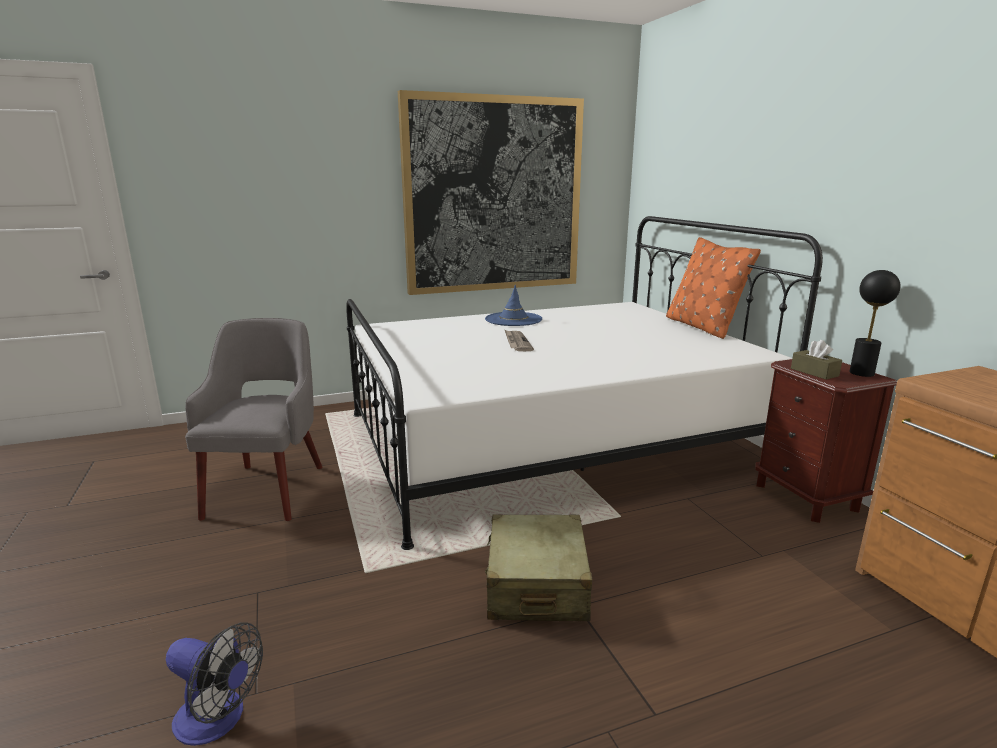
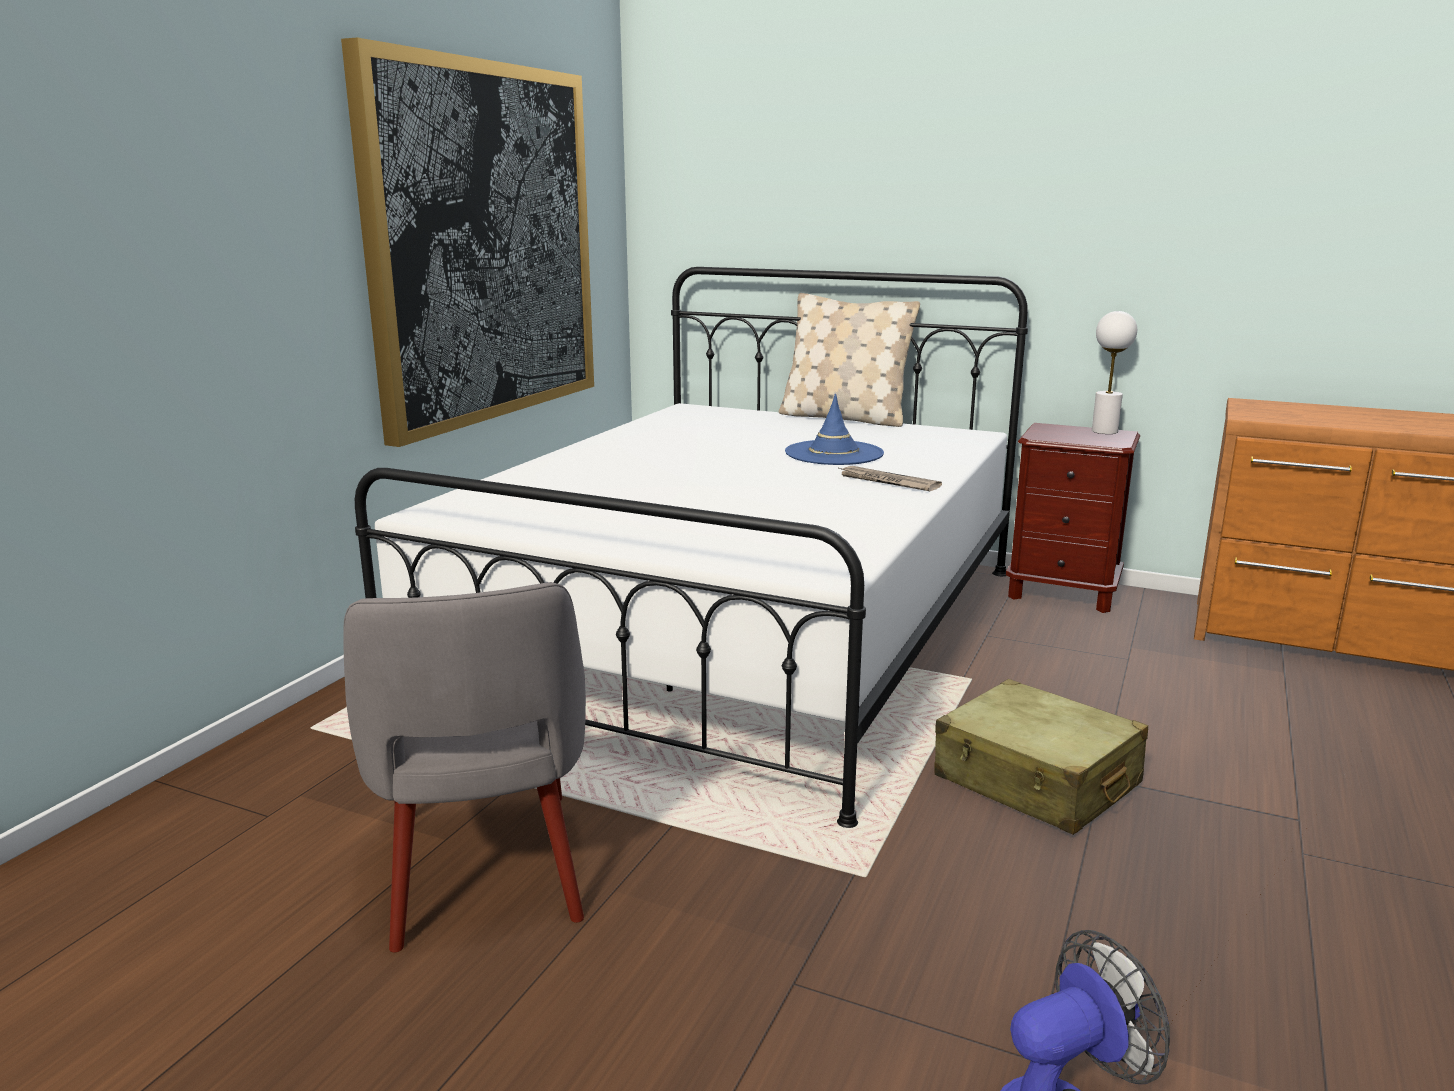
camera: 45 degrees left, 0 degrees up
grey armchair [185,318,322,521] -> grey armchair turned 150 degrees counterclockwise [343,582,586,953]
blue hat [485,285,542,326] -> blue hat moved to [785,394,884,465]
newspaper [505,330,534,351] -> newspaper moved to [839,466,942,491]
orange pillow [666,237,761,339] -> beige pillow [779,293,920,427]
brown tissue box [791,340,842,380] -> none
black table lamp [849,270,900,377] -> white table lamp [1092,311,1137,434]

